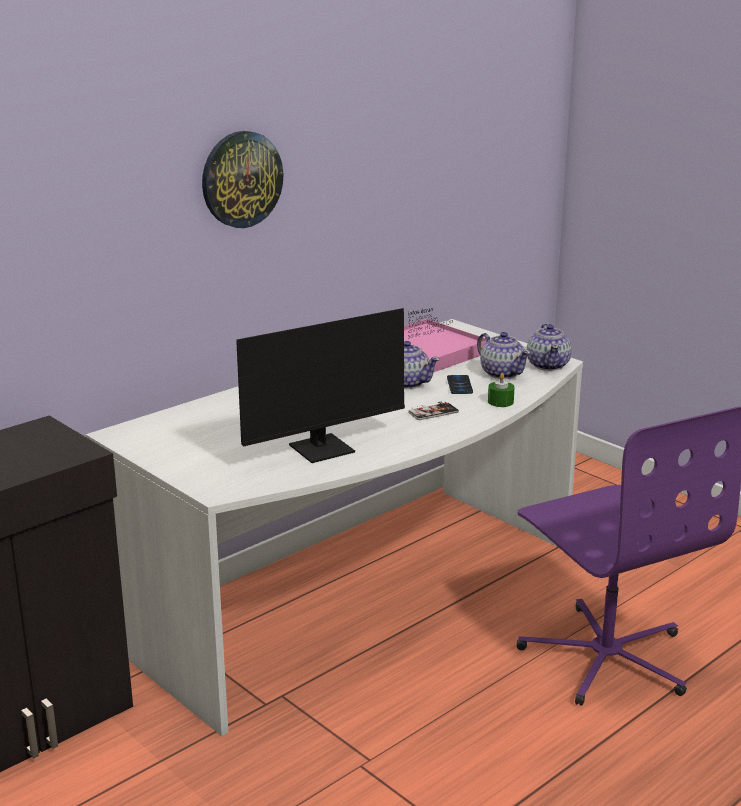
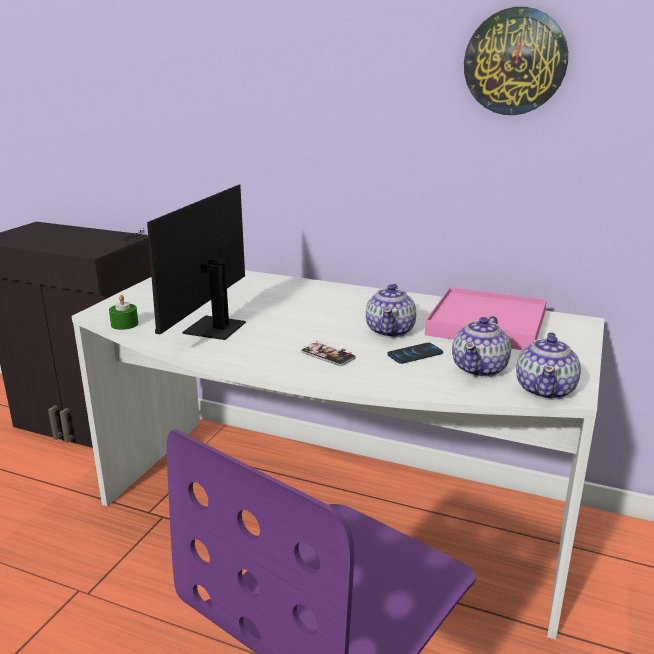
camera: 65 degrees right, 0 degrees up
wall clock [202,131,283,228] -> wall clock moved to [464,7,568,115]
monitor [236,308,450,463] -> monitor turned 75 degrees clockwise [111,184,246,340]
green candle [488,373,515,407] -> green candle moved to [109,295,138,330]
teapot [527,324,571,371] -> teapot turned 45 degrees counterclockwise [516,332,581,400]

